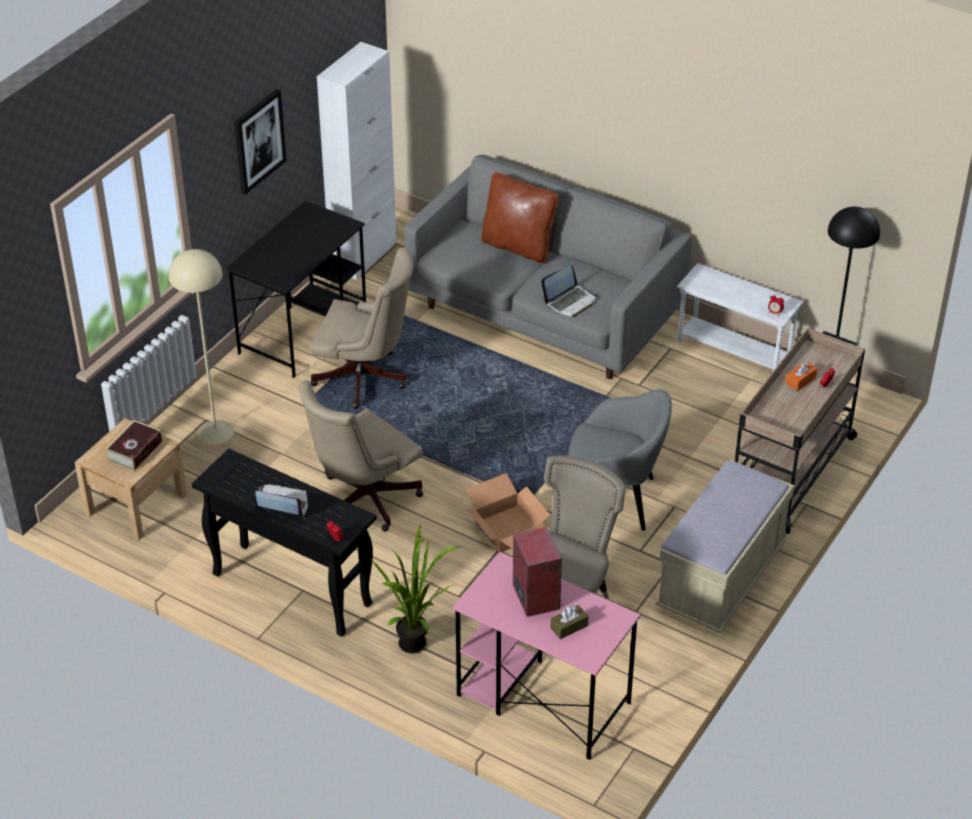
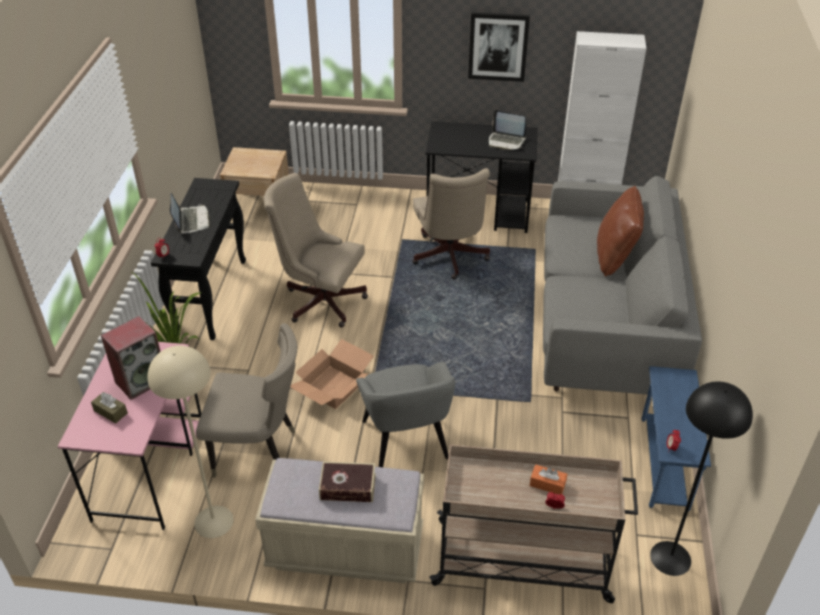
camera: 65 degrees right, 0 degrees up
book [105,420,162,471] -> book moved to [319,461,376,502]
beige floor lamp [169,249,234,445] -> beige floor lamp moved to [147,346,234,538]
laptop [541,264,597,317] -> laptop moved to [489,110,526,150]
white side table [677,263,803,371] -> blue side table [641,366,711,511]

